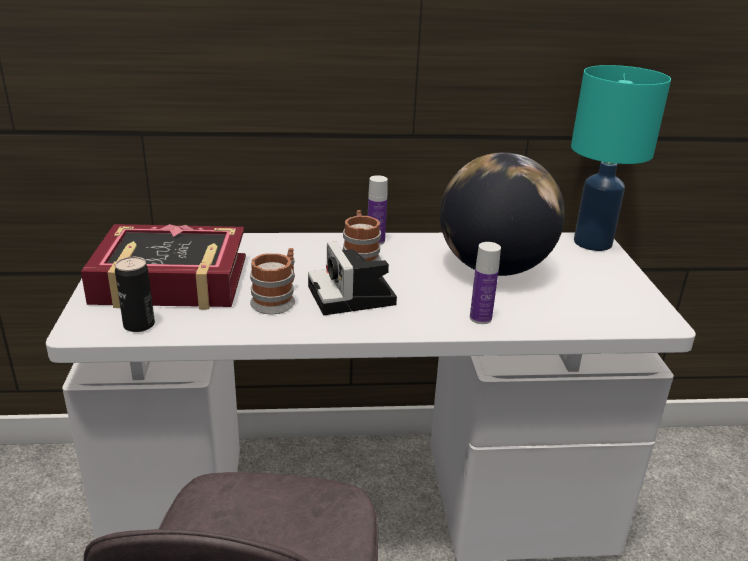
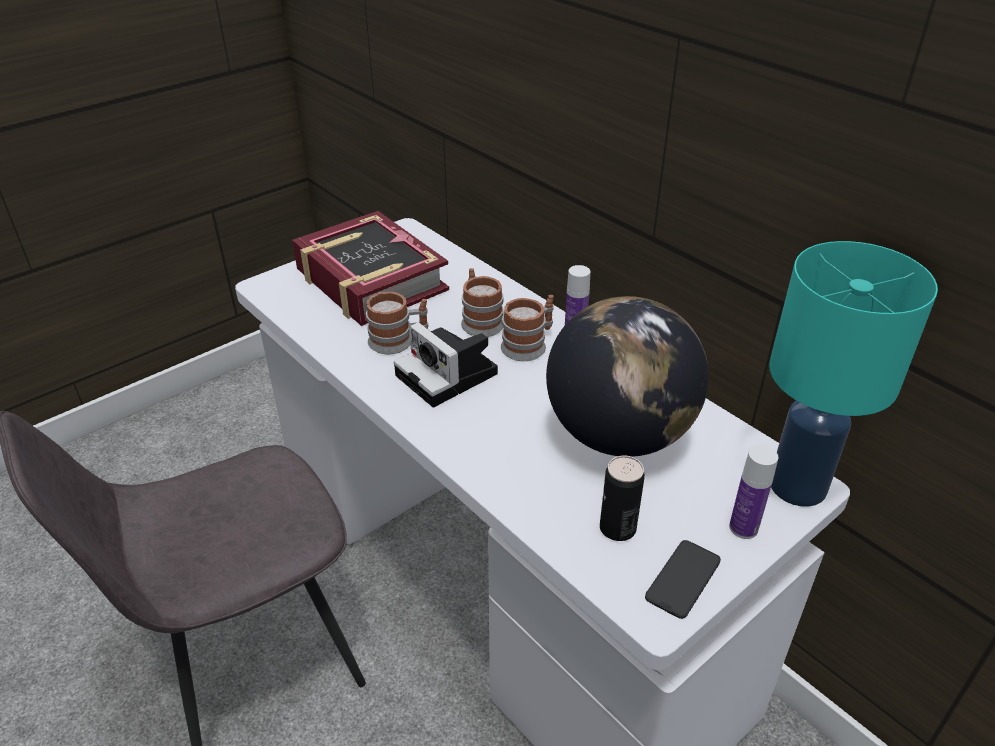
camera: 55 degrees right, 10 degrees up
can [115,257,155,332] -> can moved to [600,456,645,541]
camera [308,242,397,315] -> camera turned 75 degrees counterclockwise [394,322,498,407]
bottle [470,242,501,324] -> bottle moved to [729,445,778,539]
none -> mug [461,268,503,337]
none -> phone [645,540,721,619]

